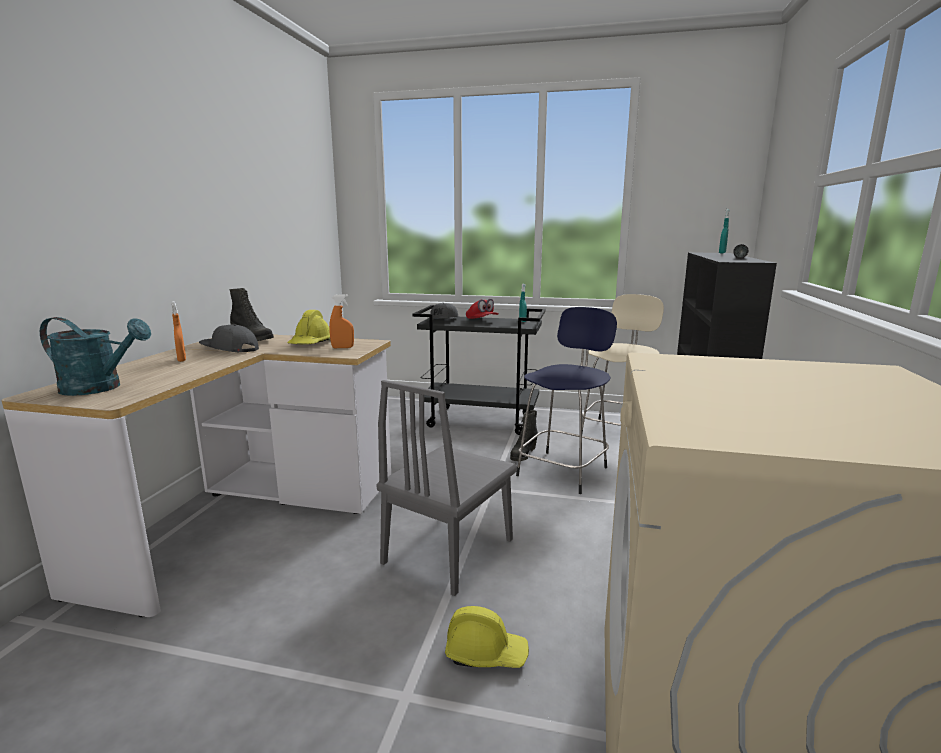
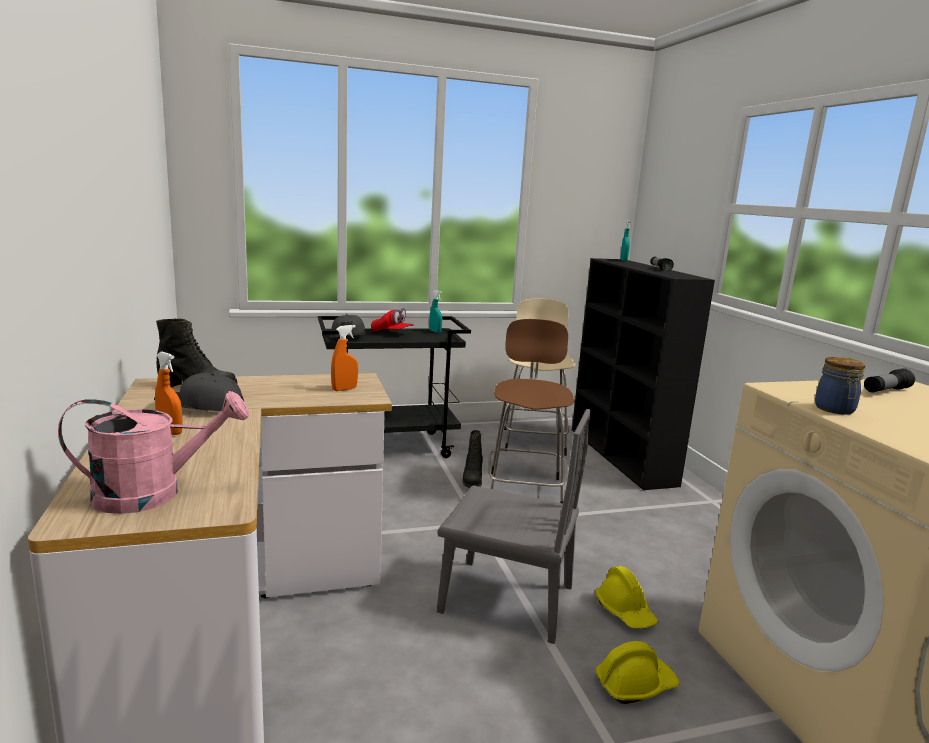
camera: 30 degrees left, 0 degrees up
turquoise watering can [40,317,151,396] -> pink watering can [58,391,249,514]
yellow hard hat [287,310,331,344] -> yellow hard hat moved to [595,566,658,629]
grey chair [377,380,517,596] -> grey chair turned 75 degrees counterclockwise [437,409,591,644]
blue stool [516,307,617,494] -> brown stool [489,319,575,504]
none -> jar [815,357,865,415]
none -> flashlight [864,368,915,392]

